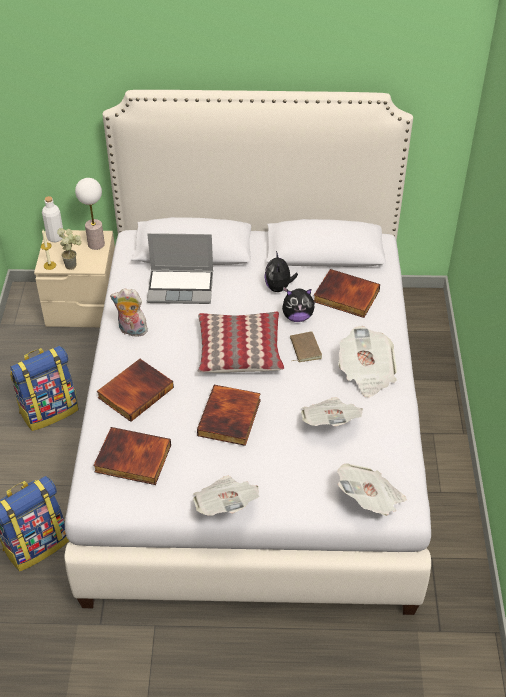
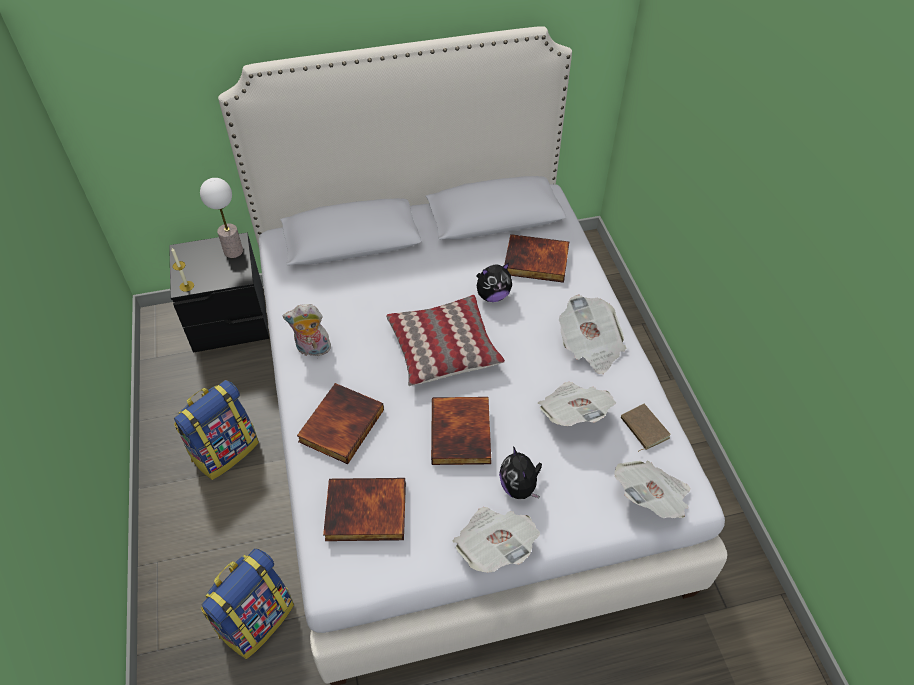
camera: 15 degrees left, 5 degrees up
beige nightstand [34,230,115,327] -> black nightstand [169,232,269,353]
white bottle [42,196,64,242] -> none
potted plant [57,228,82,270] -> none
laptop [147,233,213,304] -> none
plush toy [264,251,298,292] -> plush toy moved to [499,446,542,499]
brown book [290,331,322,362] -> brown book moved to [621,404,671,452]

